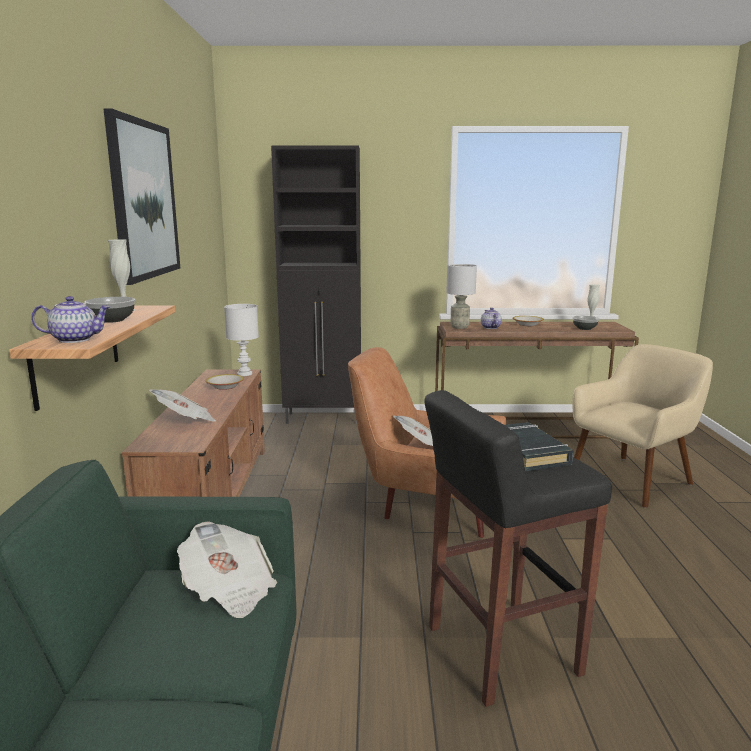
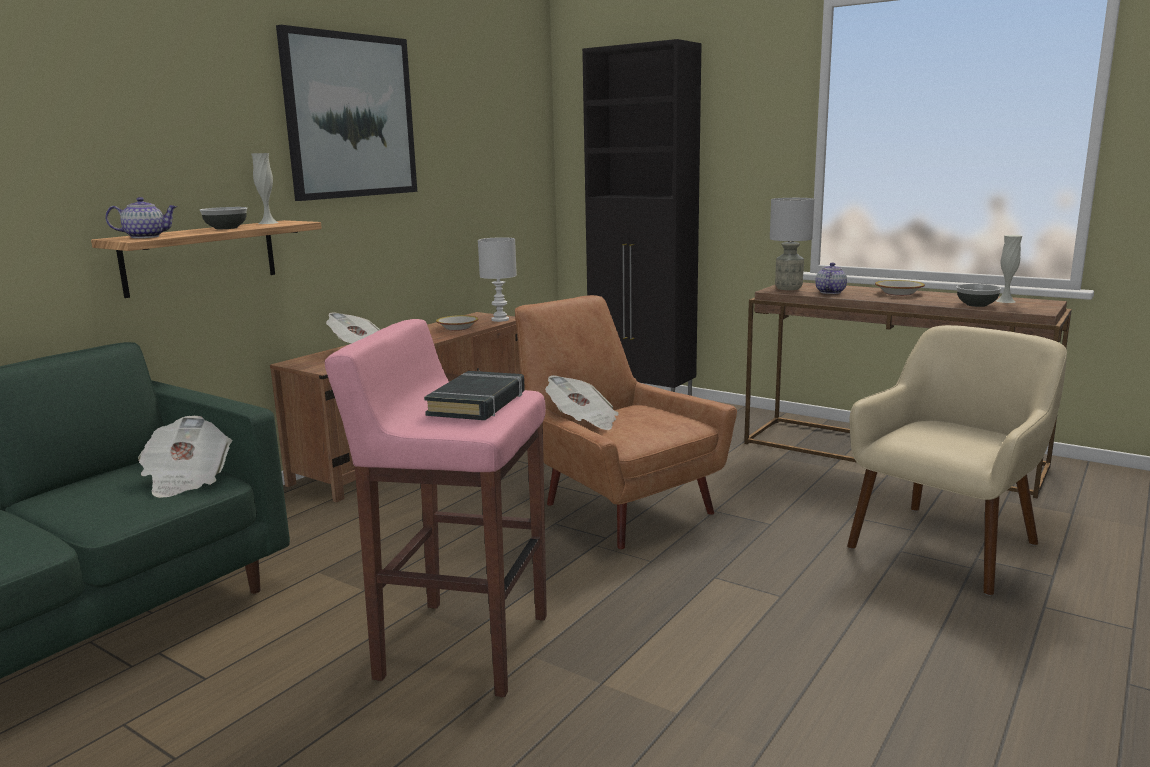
camera: 35 degrees right, 0 degrees up
teapot [31,296,110,343] -> teapot turned 45 degrees counterclockwise [105,197,178,238]
black stool [424,390,612,707] -> pink stool [325,319,547,697]
beige armchair [572,344,713,508] -> beige armchair turned 45 degrees counterclockwise [847,325,1067,596]

